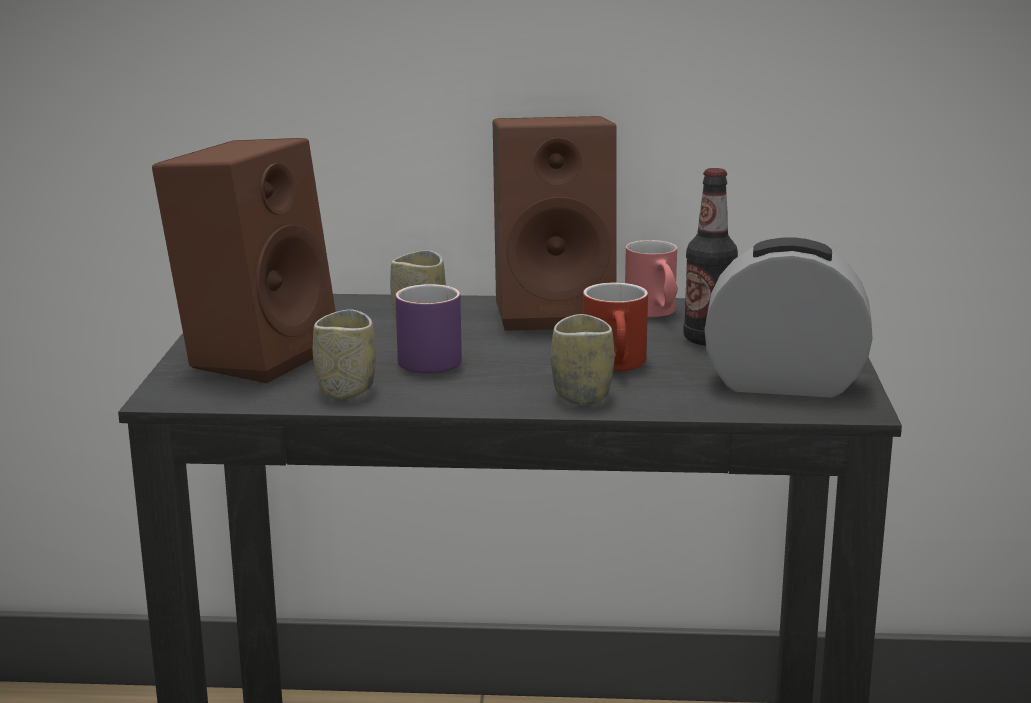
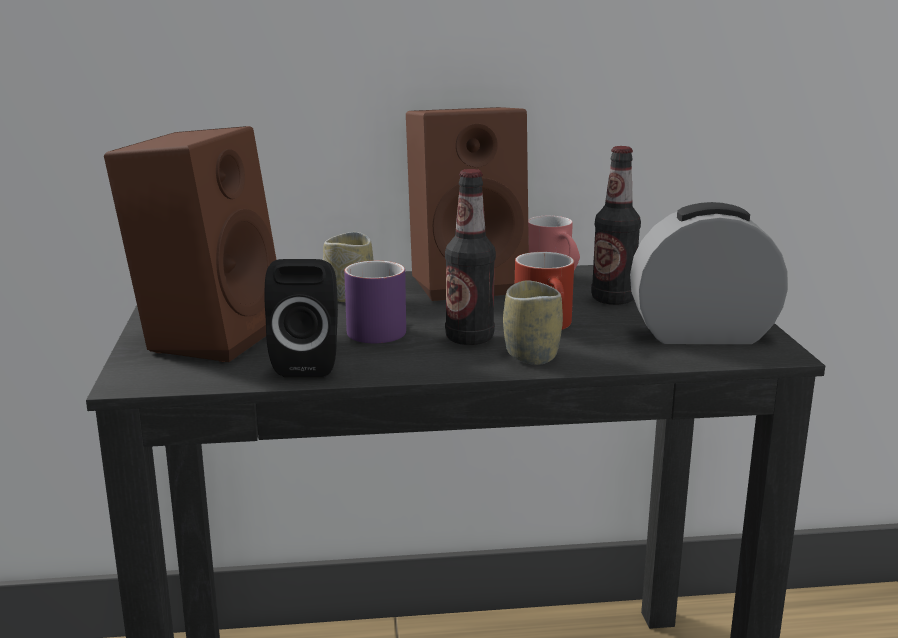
camera: 10 degrees left, 0 degrees up
cup [313,309,376,399] -> black speaker [265,259,338,378]
none -> bottle [445,169,496,345]

